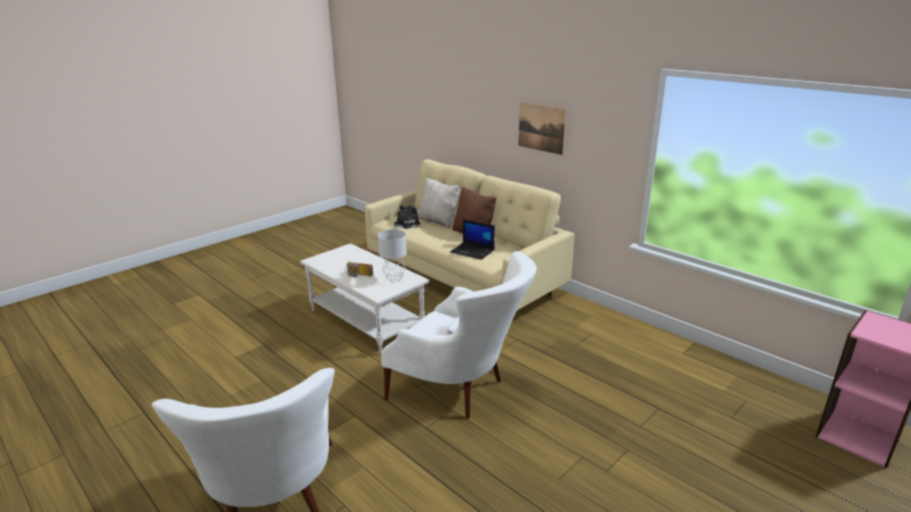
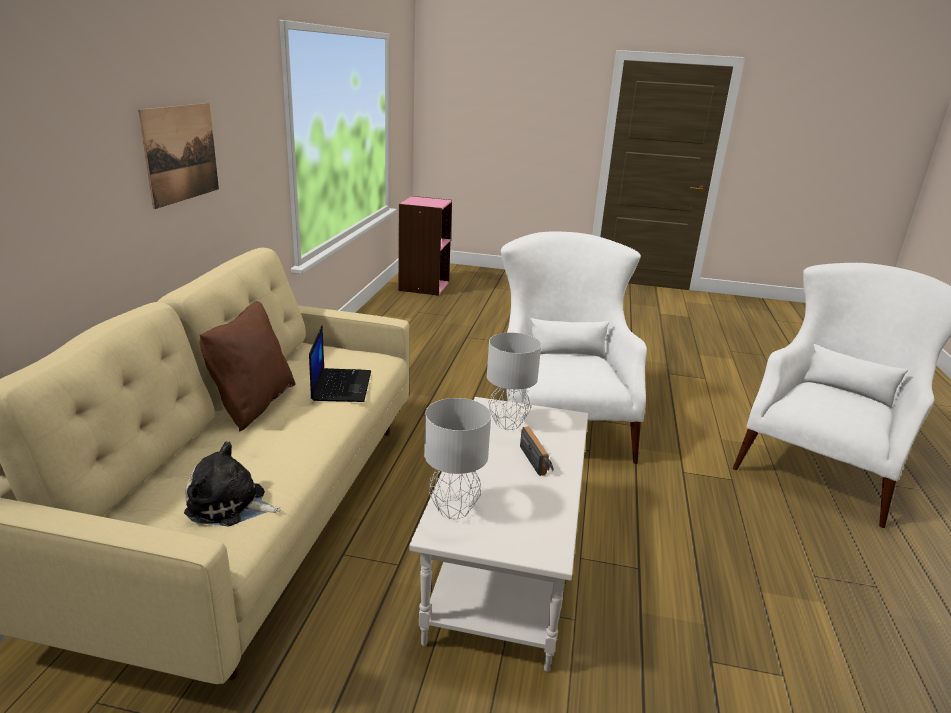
camera: 125 degrees left, 0 degrees up
beige pillow [418,178,460,229] -> none
none -> grey table lamp [424,398,491,519]

